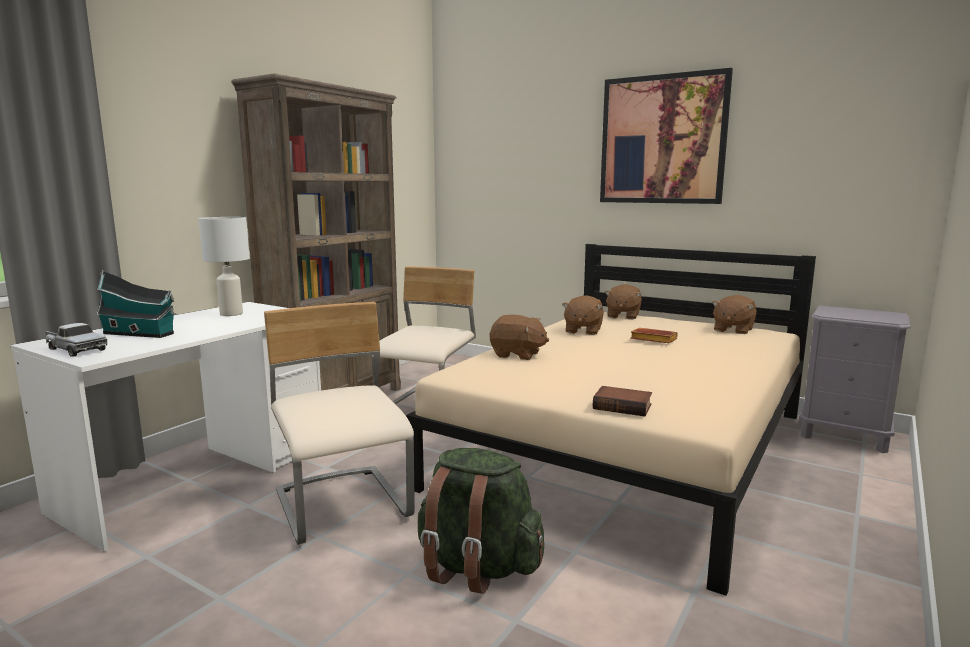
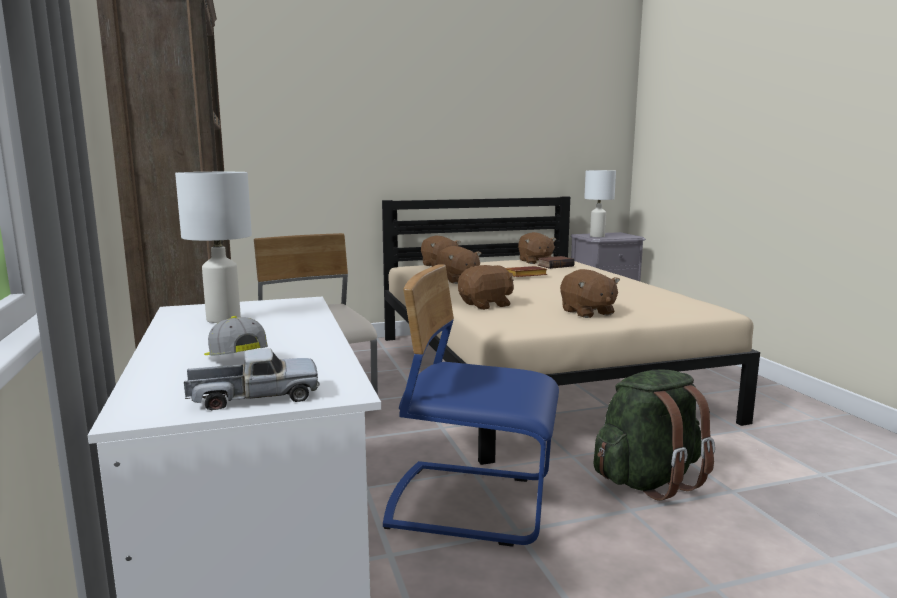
camera: 50 degrees left, 0 degrees up
toy house [96,270,176,338] -> cap [204,316,268,356]
beige chair [264,302,415,545] -> blue chair [383,264,559,547]
book [593,386,652,416] -> book moved to [538,256,575,269]
picture [600,68,733,204] -> none
none -> brown plush toy [560,269,620,318]
none -> white table lamp [584,170,616,237]

